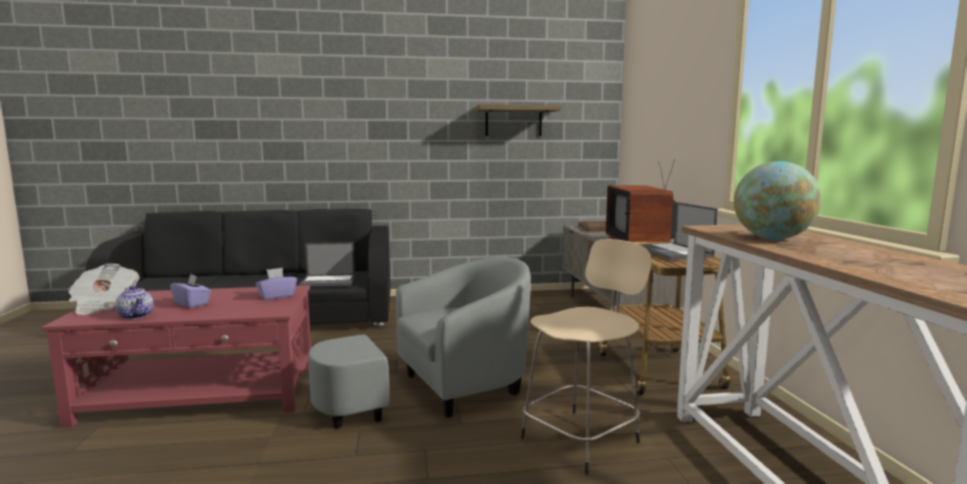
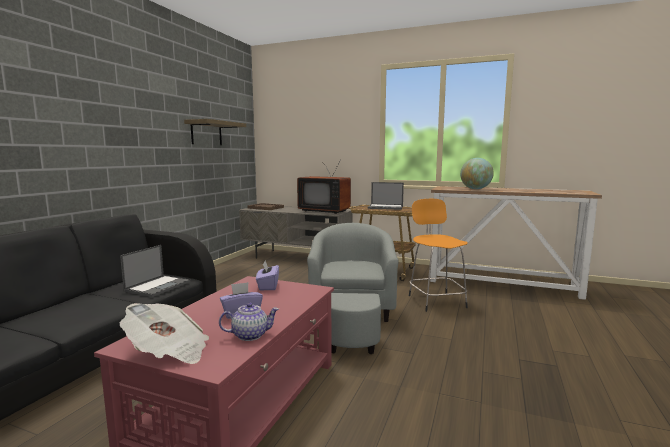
camera: 60 degrees left, 0 degrees up
beige stool [521,239,652,475] -> orange stool [409,199,468,312]

